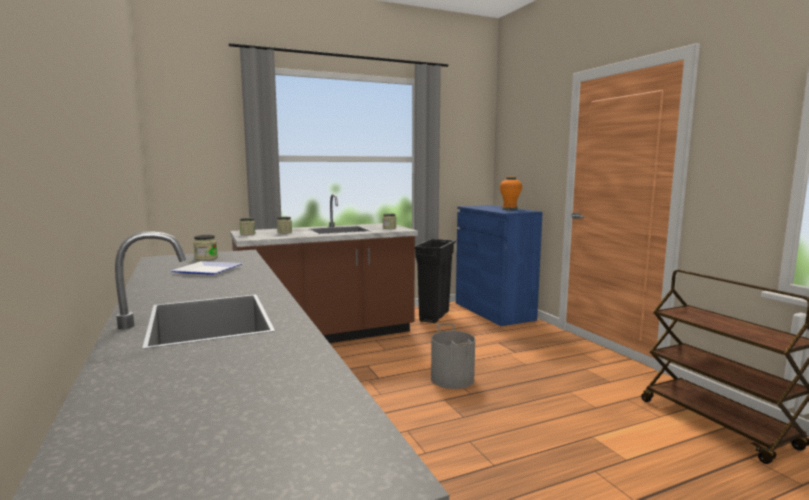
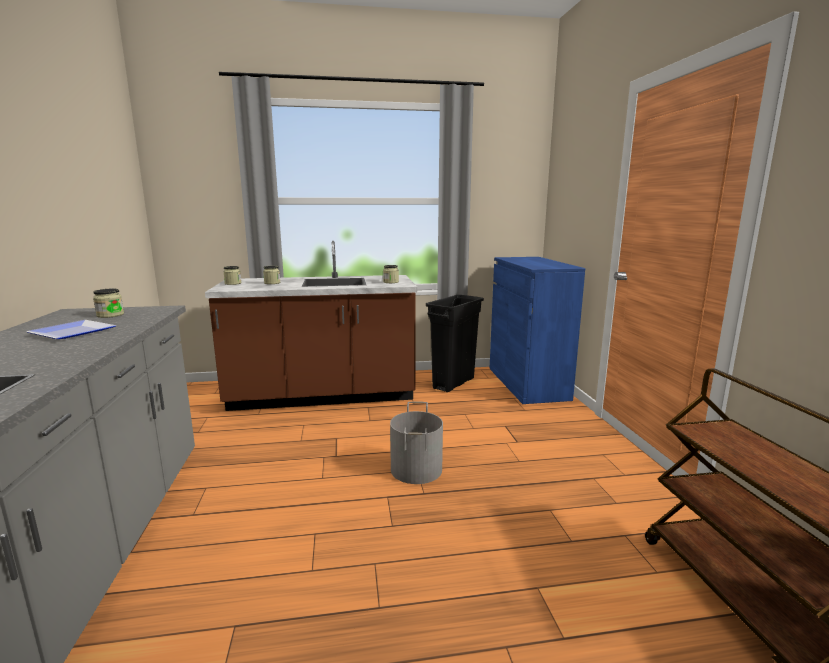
camera: 15 degrees right, 5 degrees up
orange vase [500,177,522,210] -> none

